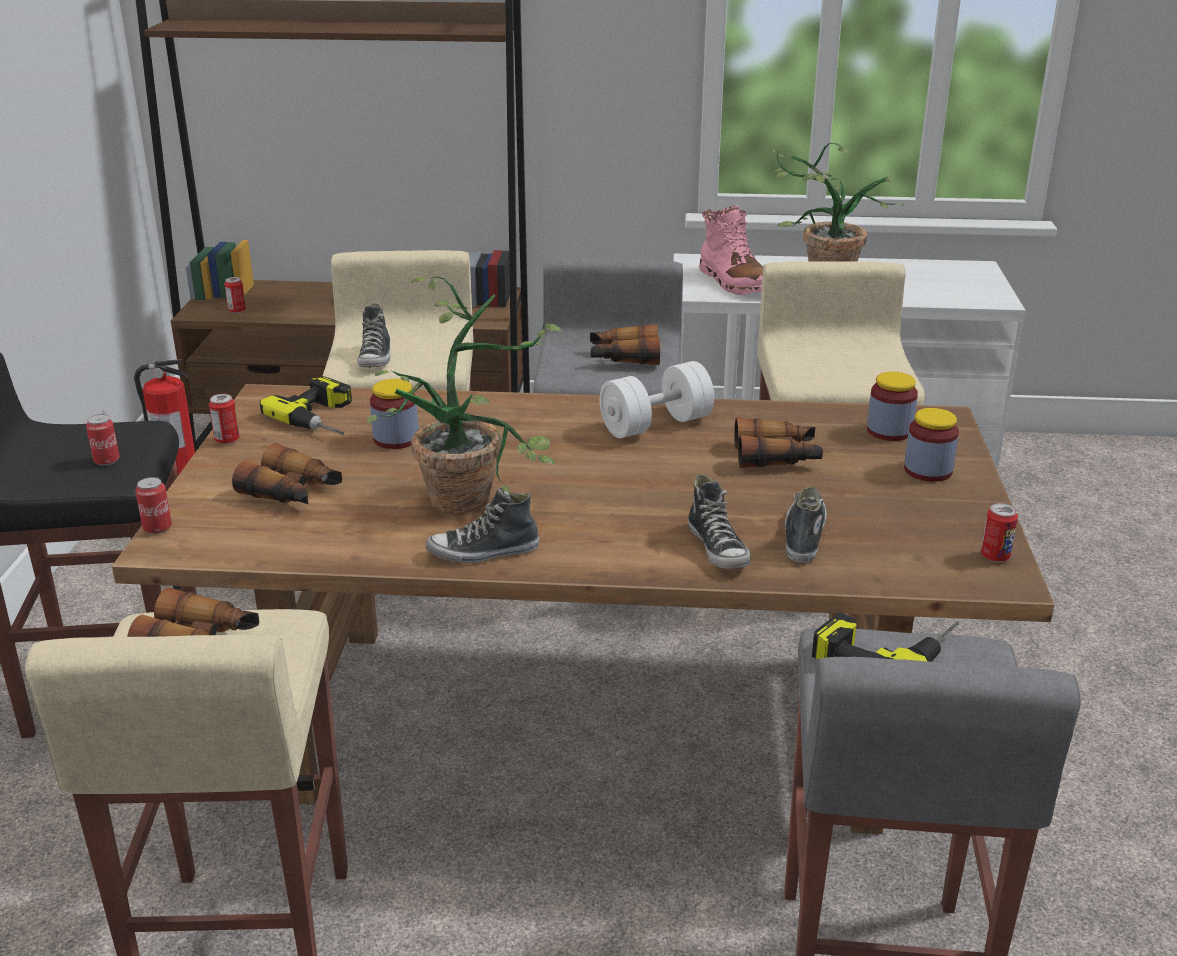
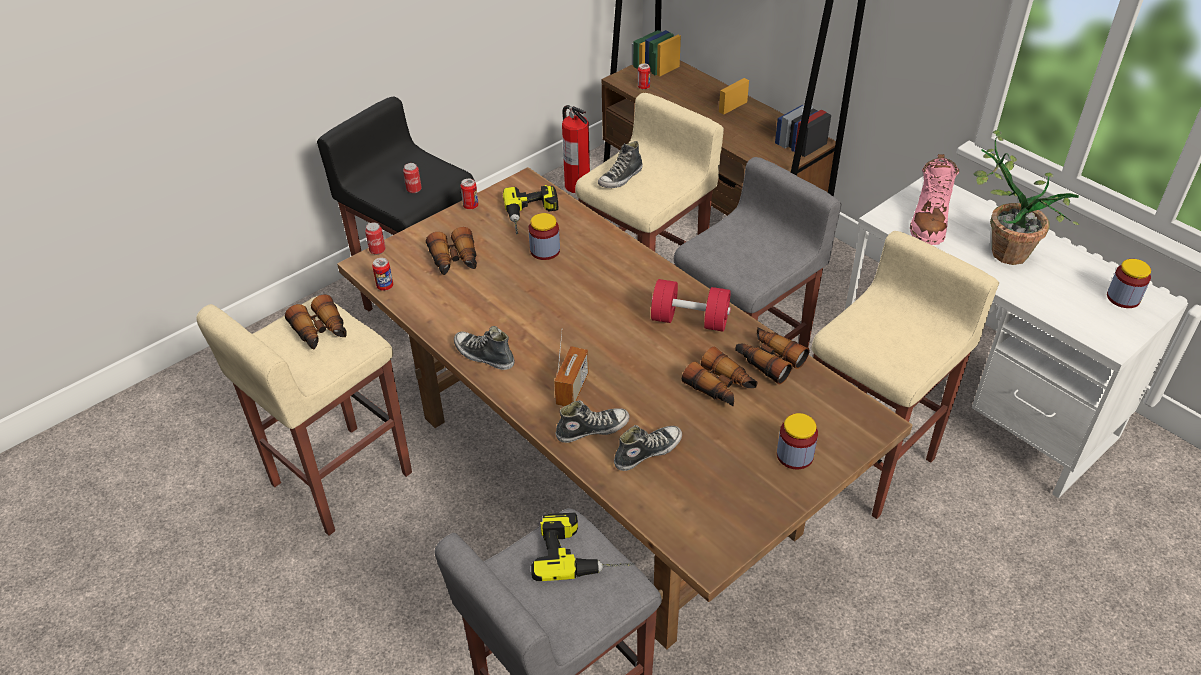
camera: 45 degrees right, 15 degrees up
potted plant [367,276,563,515] -> none
binoculars [590,324,660,365] -> binoculars moved to [735,327,810,385]
white dumbbell [599,361,714,438] -> red dumbbell [651,279,731,331]
shoe [688,474,750,569] -> shoe turned 135 degrees counterclockwise [556,400,630,443]
jar [867,372,918,441] -> jar moved to [1107,259,1151,308]
can [981,503,1018,562] -> can moved to [372,258,393,291]
none -> radio [554,328,589,406]

